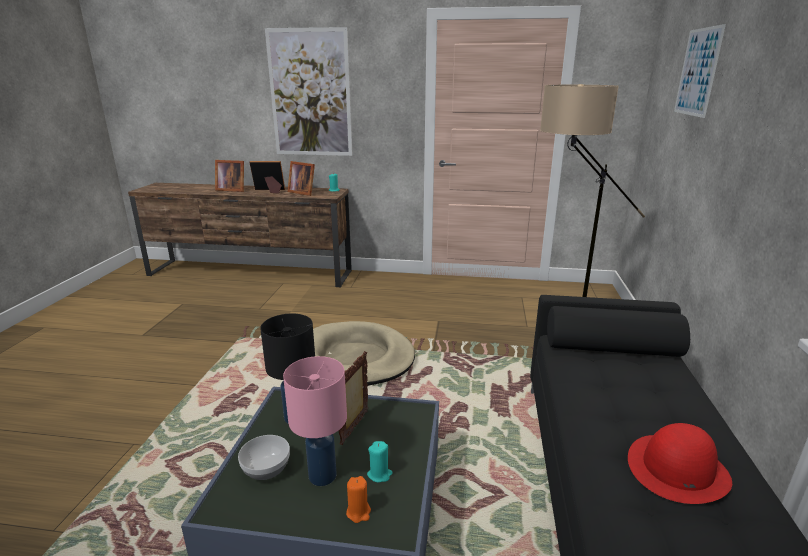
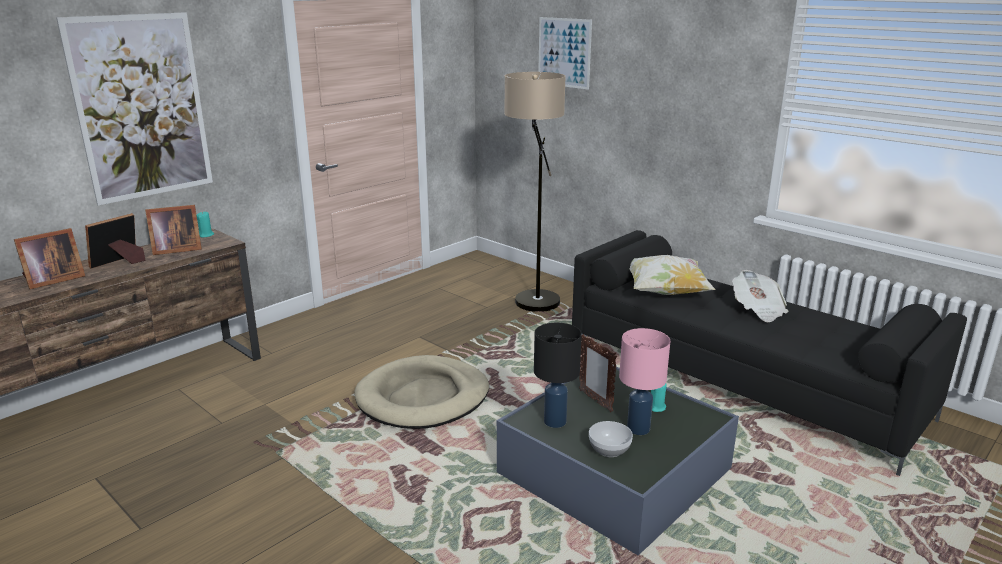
camera: 55 degrees left, 0 degrees up
orange candle [346,476,371,523] -> none
red hat [628,423,732,504] -> newspaper [732,270,789,323]
none -> pillow [630,255,716,295]

